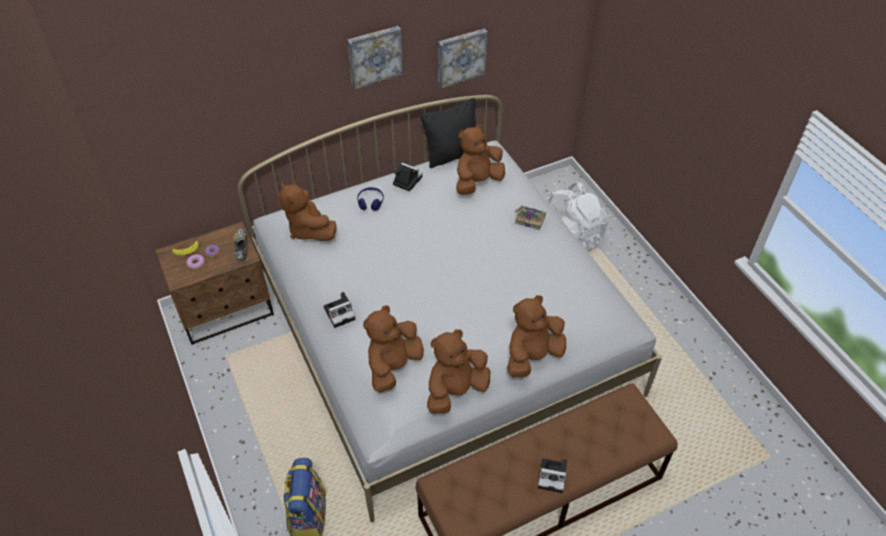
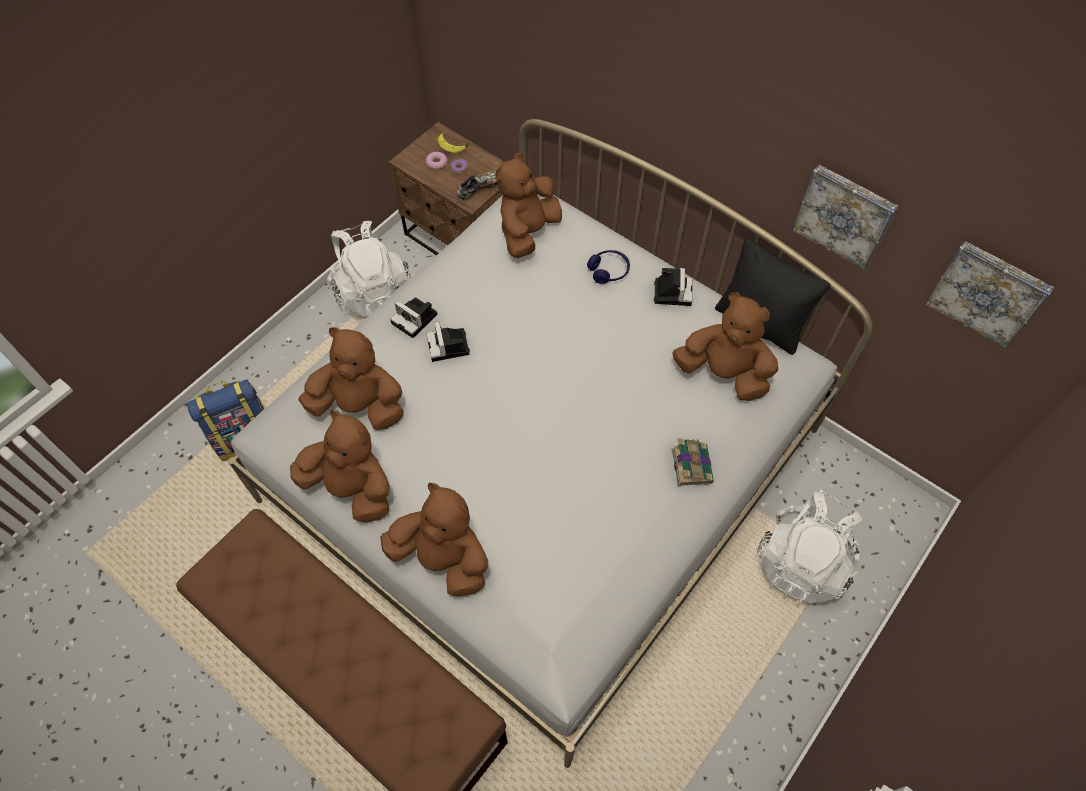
camera: 65 degrees right, 10 degrees up
picture [347,26,403,89] -> picture moved to [925,241,1054,349]
camera [538,458,567,493] -> camera moved to [426,321,470,362]
none -> white backpack [327,221,411,319]

